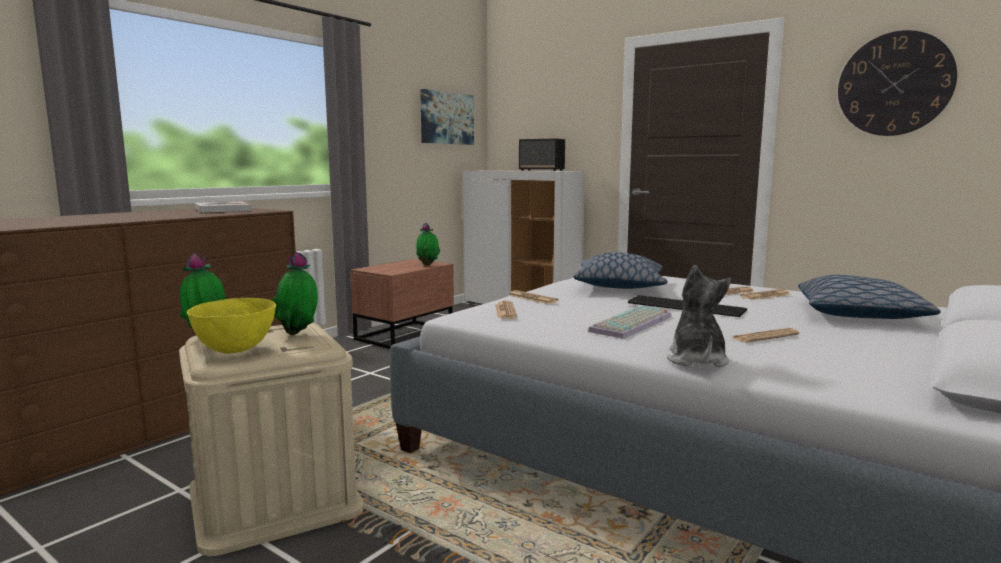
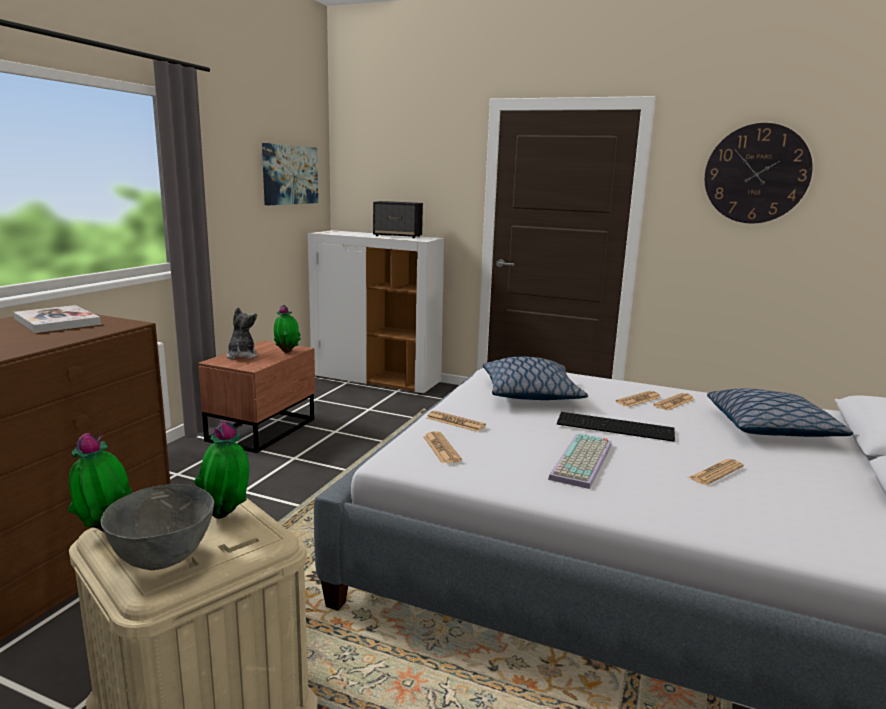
camera: 15 degrees left, 5 degrees up
yellow bowl [187,298,276,353] -> grey bowl [101,484,214,570]
plush toy [667,265,731,367] -> plush toy moved to [226,307,258,359]

